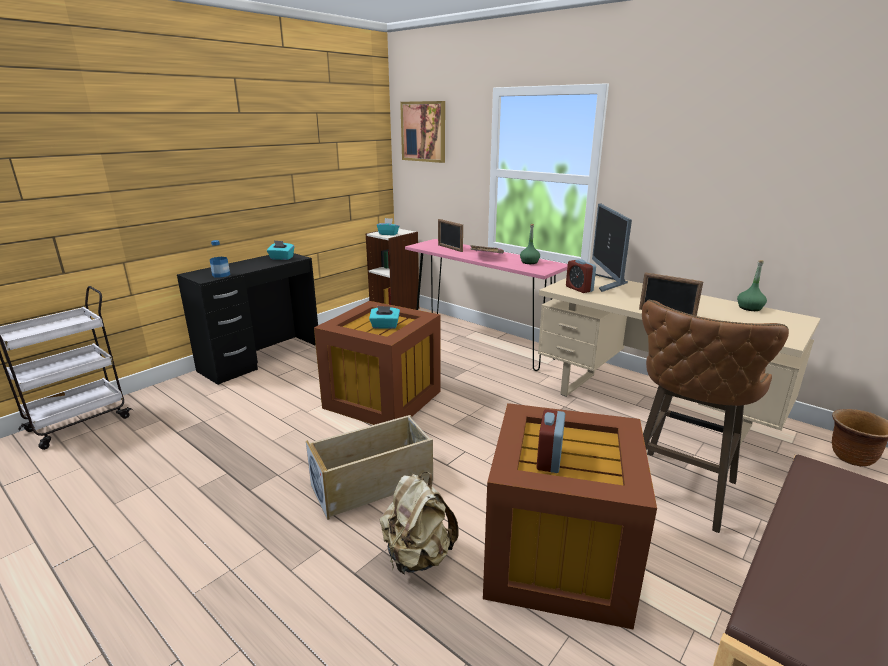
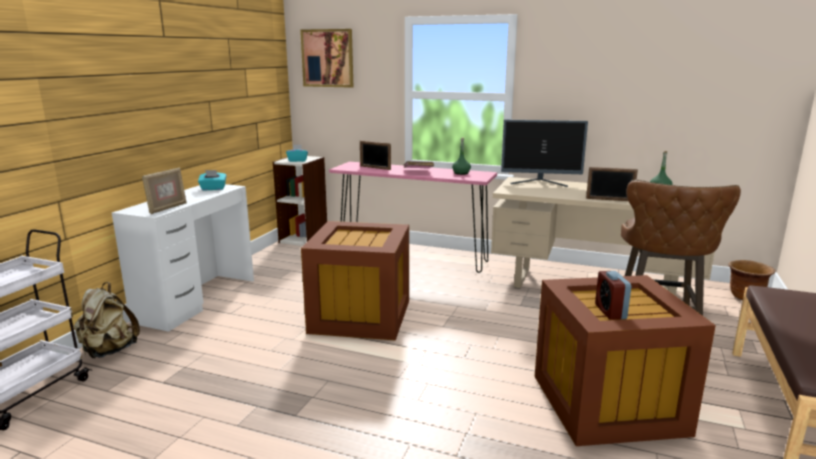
camera: 20 degrees left, 5 degrees down
black desk [177,253,318,385] -> white desk [112,184,254,332]
bottle [210,240,230,278] -> picture frame [142,167,187,214]
beige storage box [306,415,433,520] -> none
turquoise tissue box [369,306,400,329] -> none
beige backpack [380,472,459,574] -> beige backpack moved to [74,282,140,359]
alarm clock [566,259,596,293] -> none
monitor [592,204,632,292] -> monitor turned 60 degrees counterclockwise [501,120,588,187]

